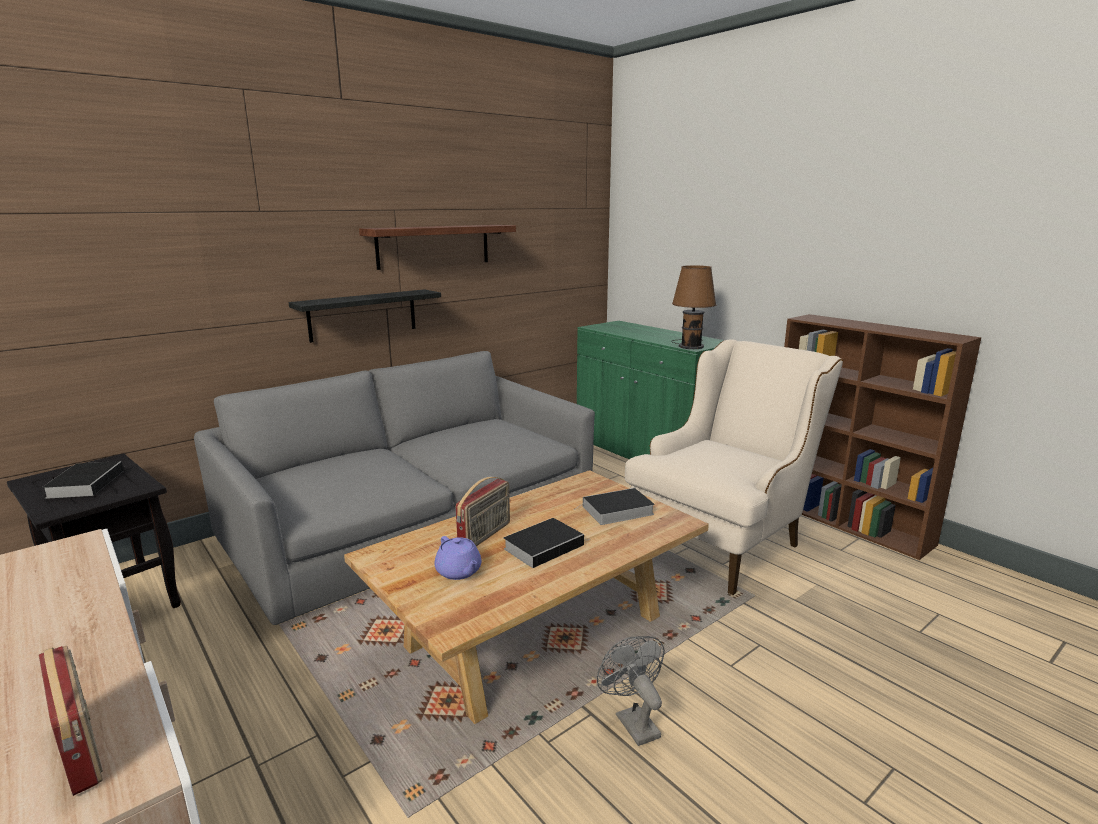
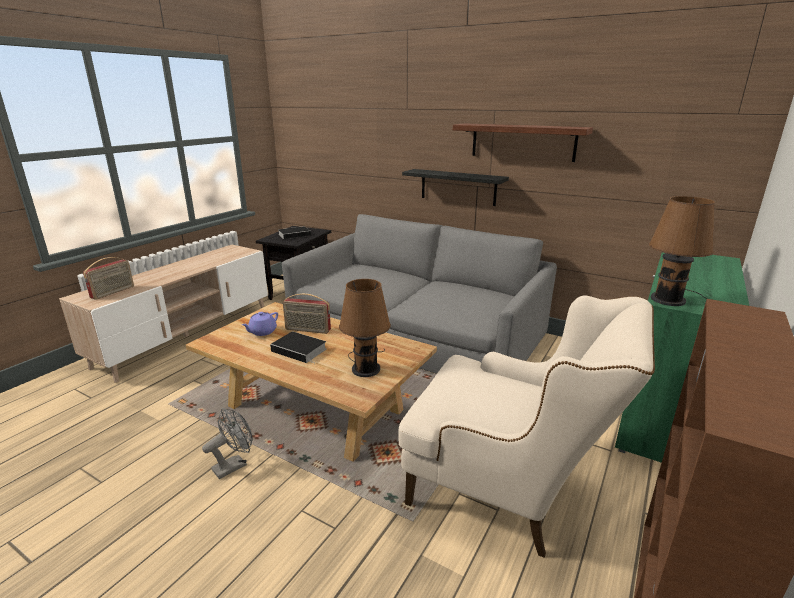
camera: 70 degrees right, 5 degrees up
book [573,488,655,525] -> brown table lamp [339,279,391,377]

